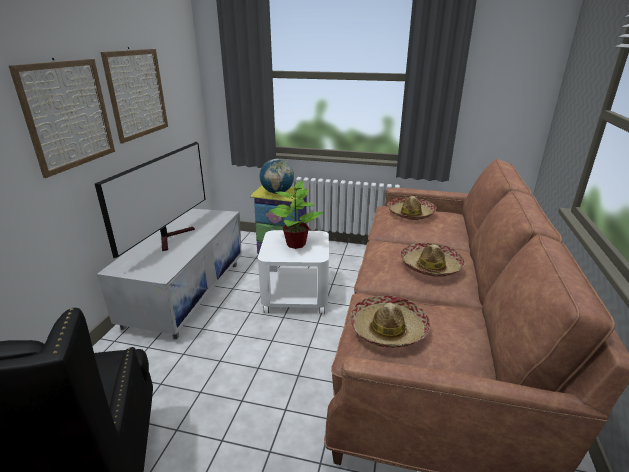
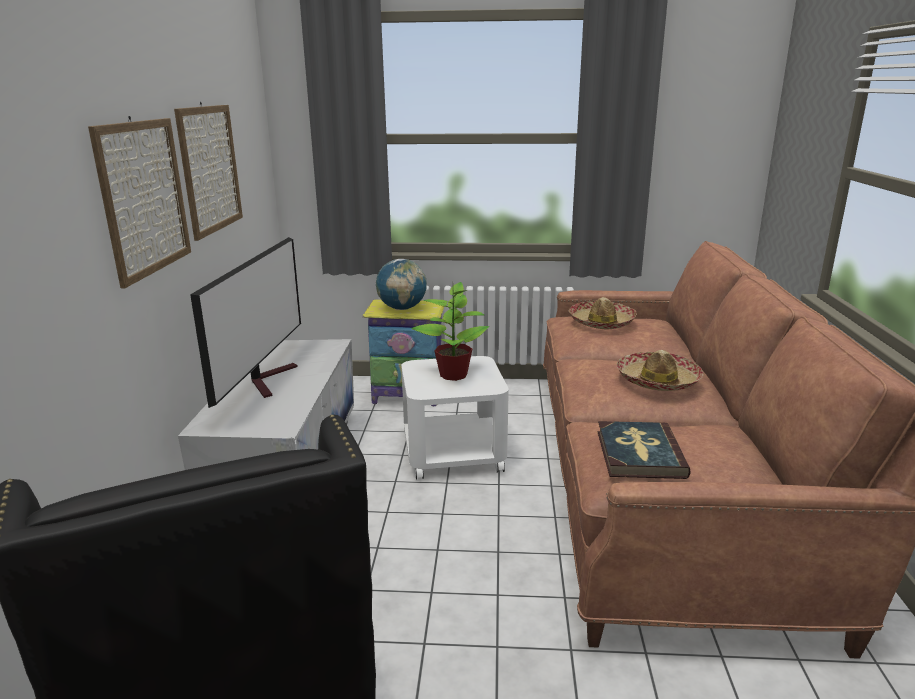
camera: 10 degrees left, 5 degrees down
hat [350,296,430,348] -> book [598,421,691,479]

